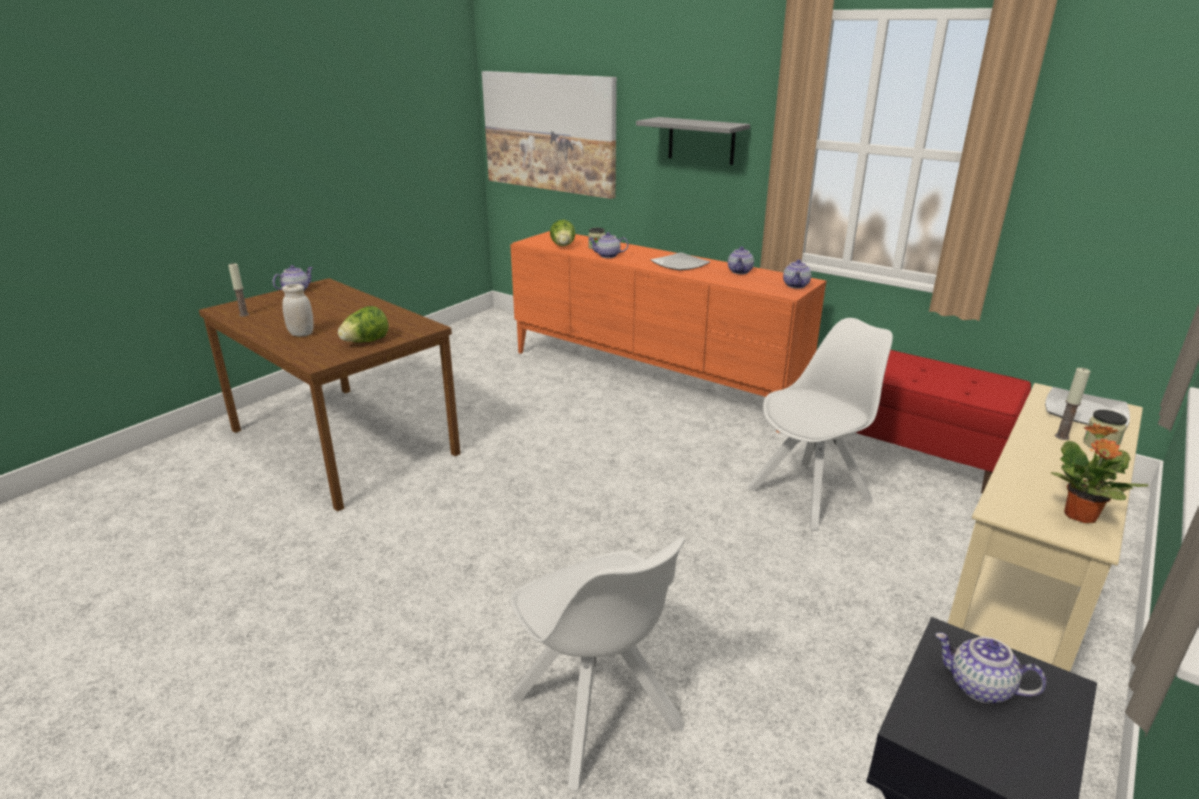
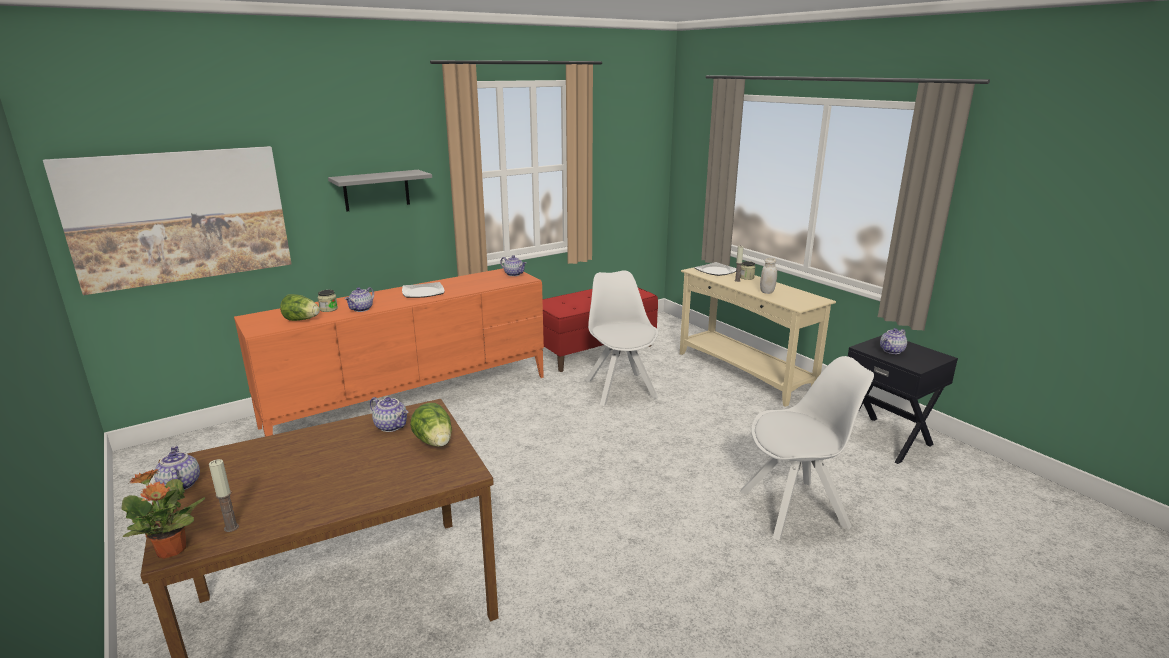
camera: 70 degrees left, 5 degrees down
white jar [282,284,314,337] -> white jar moved to [760,258,777,294]
teapot [728,247,754,274] -> teapot moved to [370,397,408,432]
potted plant [1051,423,1149,523] -> potted plant moved to [122,469,205,559]

